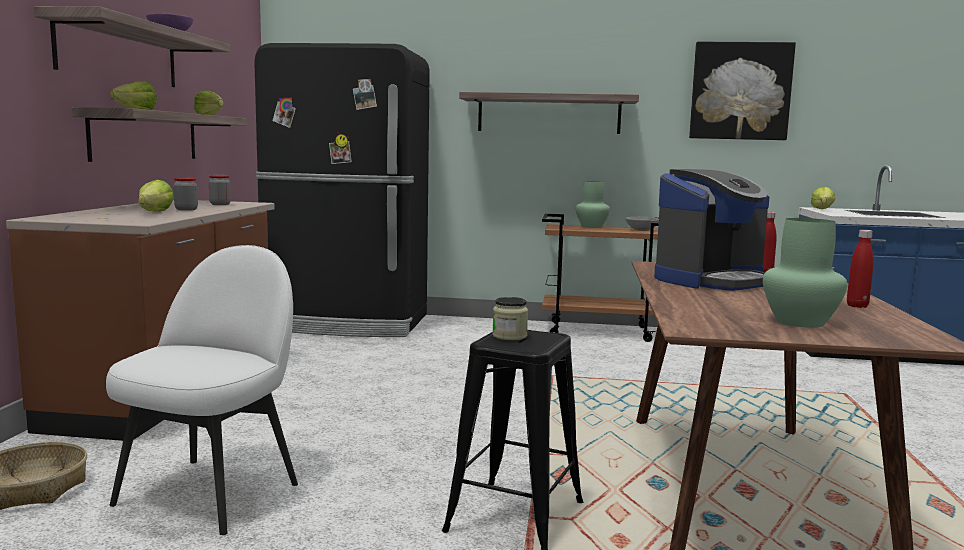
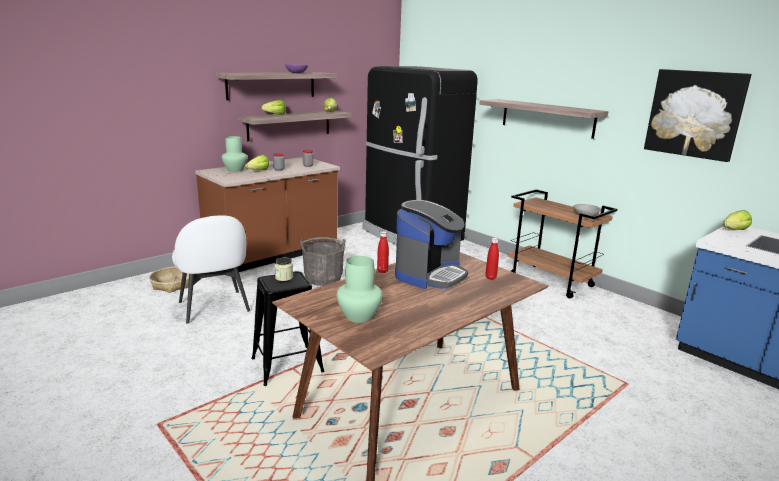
camera: 40 degrees right, 10 degrees up
white chair [106,245,298,535] -> white chair turned 90 degrees clockwise [172,216,250,323]
green vase [576,181,610,228] -> green vase moved to [222,136,247,172]
coffee machine [654,169,770,291] -> coffee machine turned 60 degrees counterclockwise [395,200,468,289]
red bottle [847,230,874,308] -> red bottle moved to [377,231,389,273]
none -> grey bucket [300,237,345,286]

